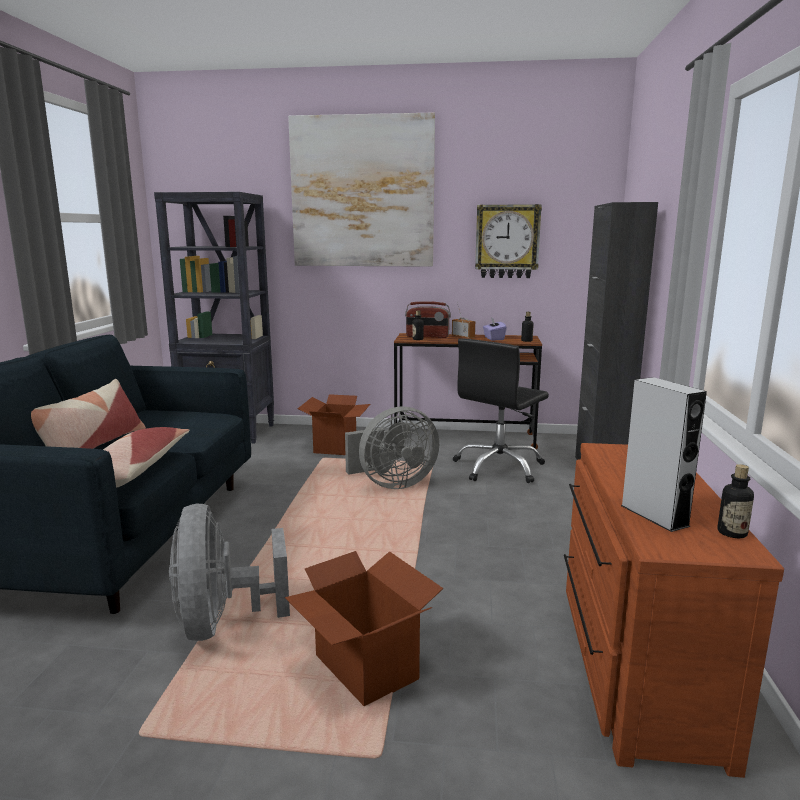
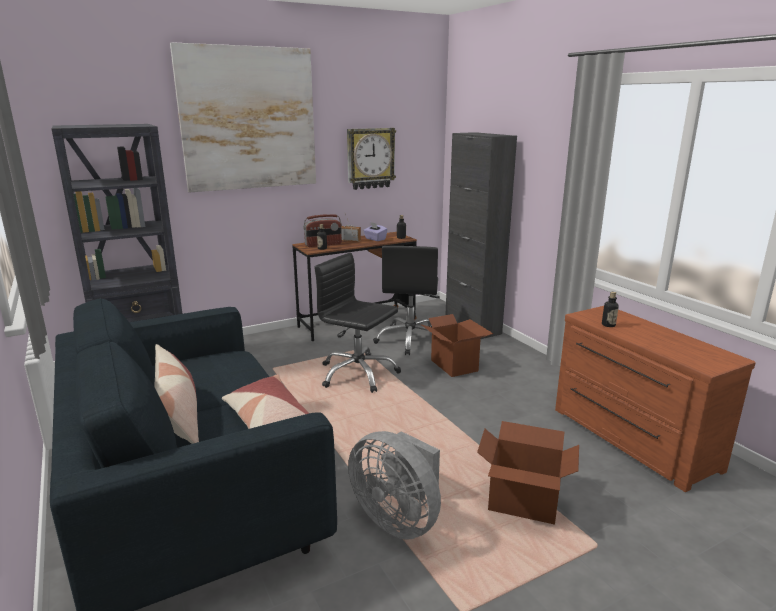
camera: 35 degrees left, 5 degrees up
cardboard box [298,394,370,455] -> cardboard box moved to [420,314,493,377]
grey fan [345,406,439,489] -> black office chair [314,253,401,393]
grey speaker [621,377,707,532] -> none
bottle [718,464,754,538] -> bottle moved to [602,292,619,327]

